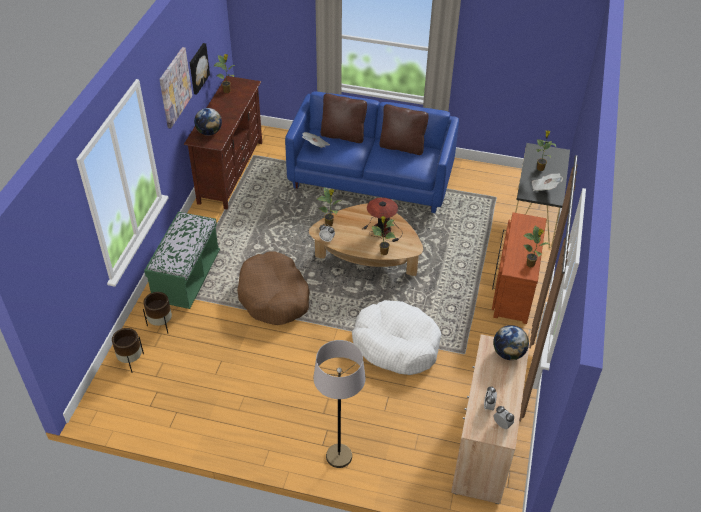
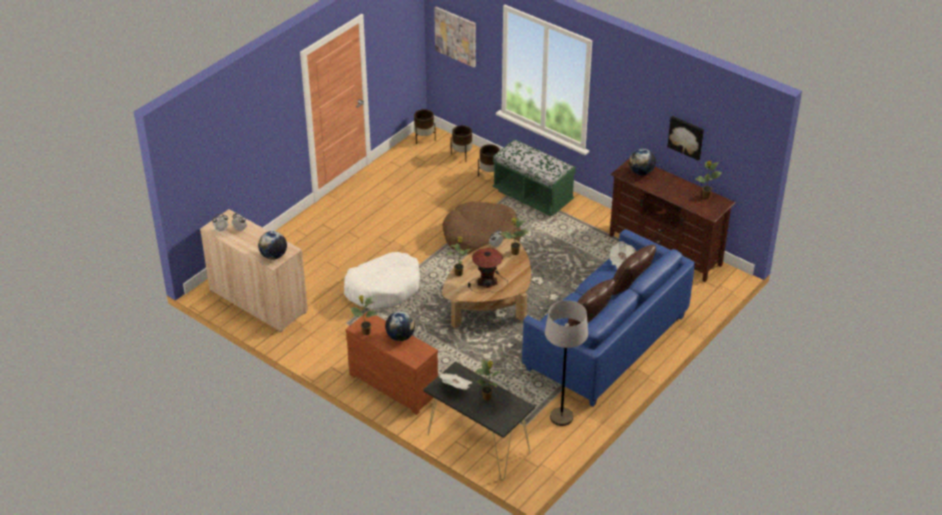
camera: 115 degrees right, 5 degrees down
picture [159,47,192,129] -> picture moved to [434,7,476,67]
grey floor lamp [313,340,366,468] -> grey floor lamp moved to [545,300,588,426]
none -> globe [385,311,415,341]
none -> brown planter [414,109,436,144]

